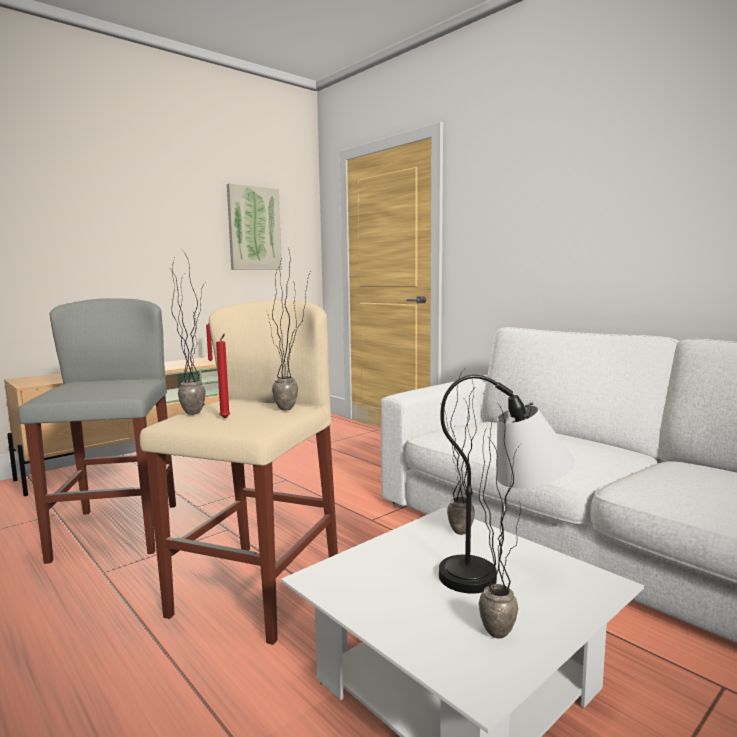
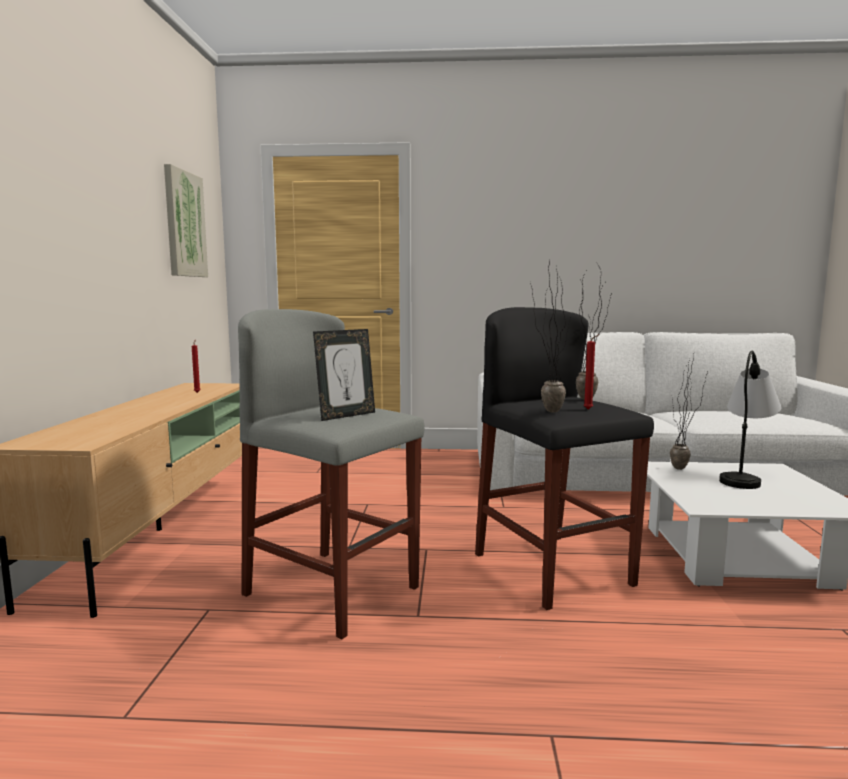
camera: 45 degrees left, 0 degrees up
beige stool [139,300,338,645] -> black stool [475,307,654,610]
potted plant [479,404,521,639] -> none
none -> picture frame [313,329,375,421]

